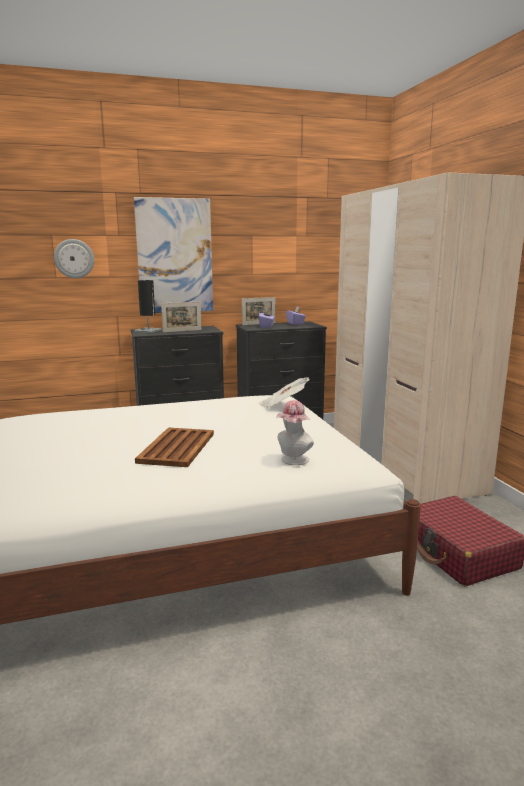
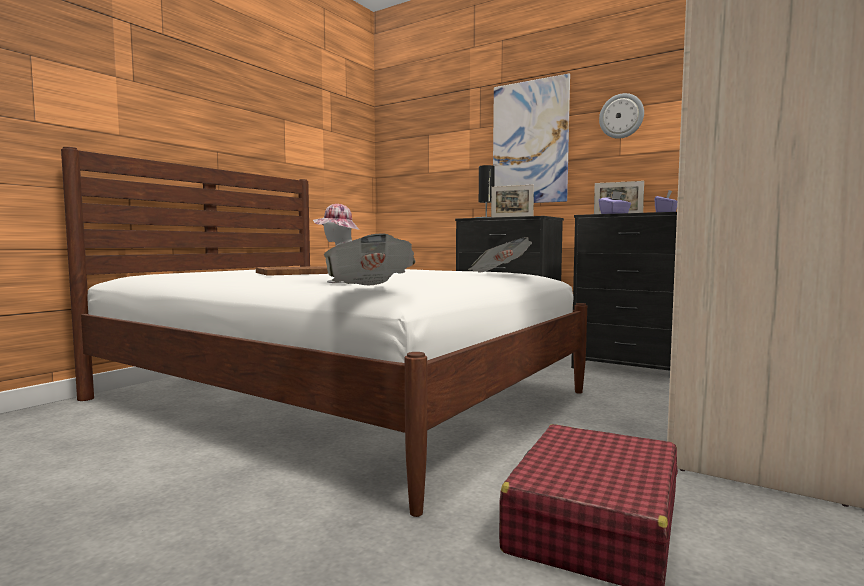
camera: 50 degrees right, 10 degrees down
wall clock [54,239,94,278] -> wall clock moved to [599,93,644,139]
none -> newspaper [324,233,416,285]

